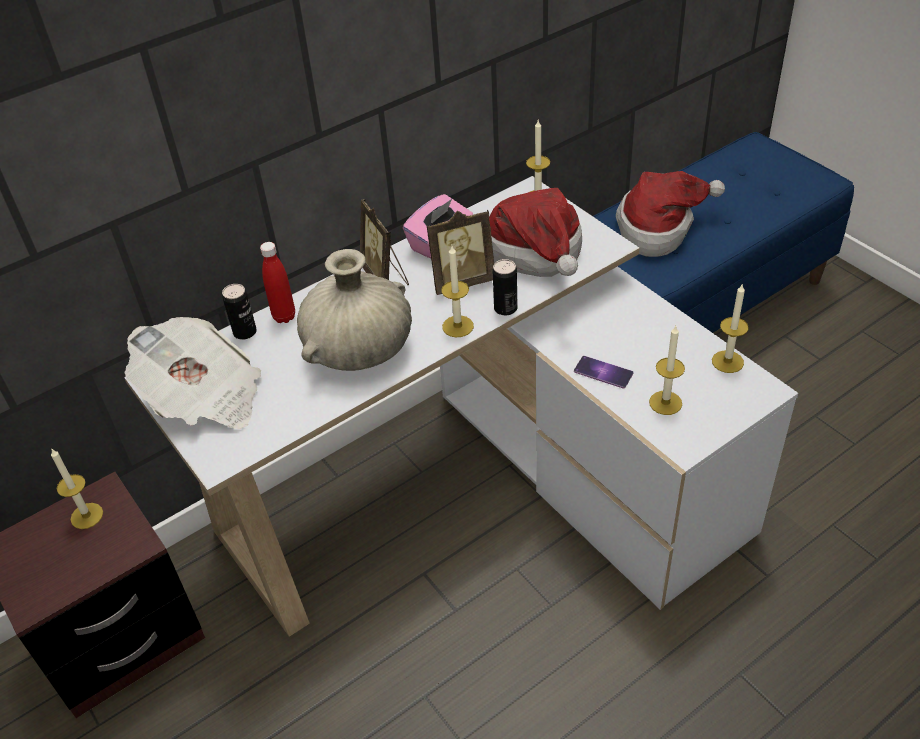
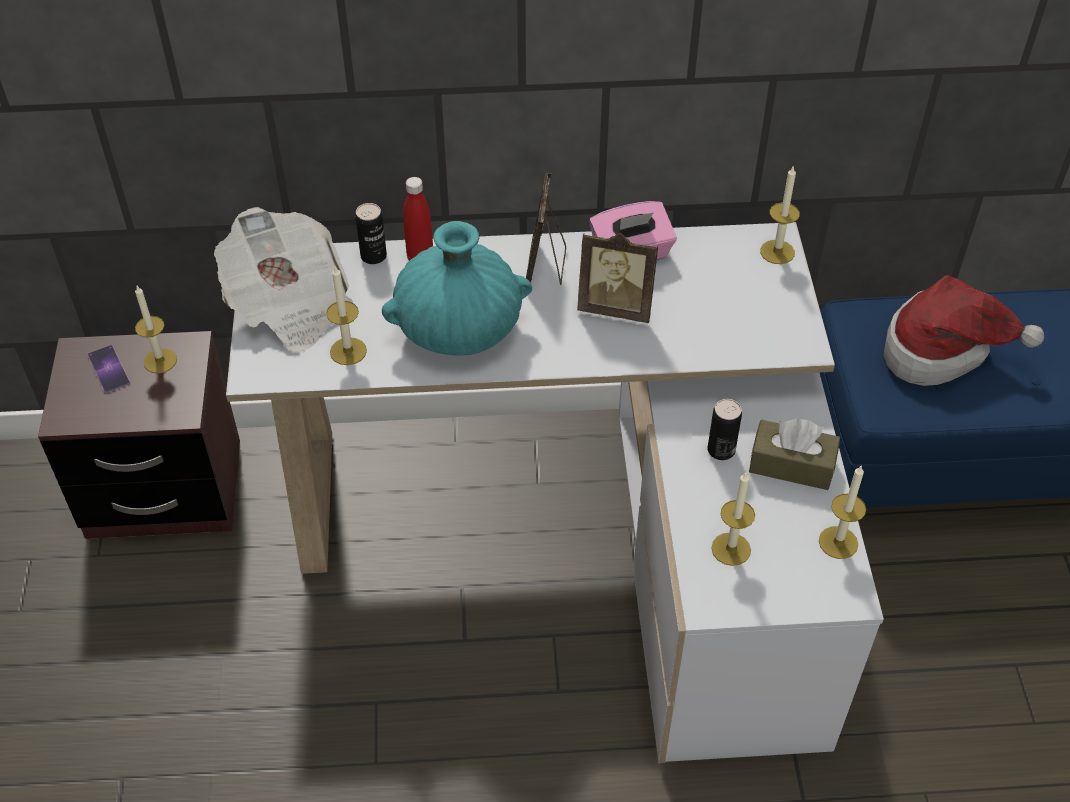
camera: 30 degrees right, 5 degrees up
beige vase [297,249,412,371] -> turquoise vase [382,221,532,356]
candle [441,246,474,337] -> candle moved to [326,266,367,365]
hat [489,188,582,277] -> none
can [493,259,518,315] -> can moved to [707,399,742,460]
phone [574,356,634,389] -> phone moved to [87,345,130,393]
none -> brown tissue box [749,419,840,490]

